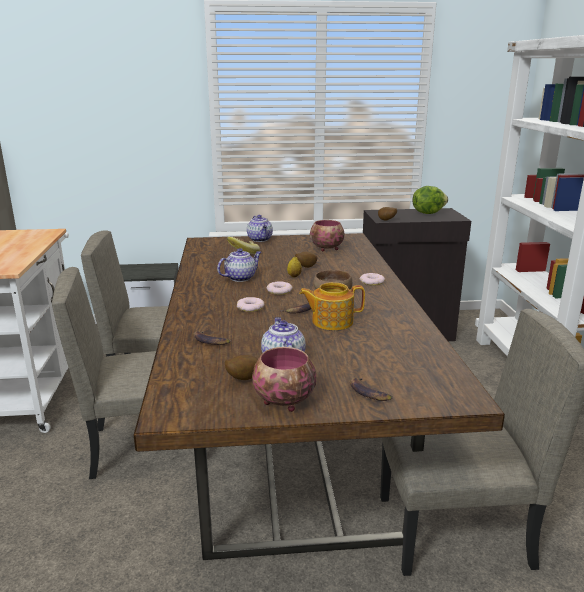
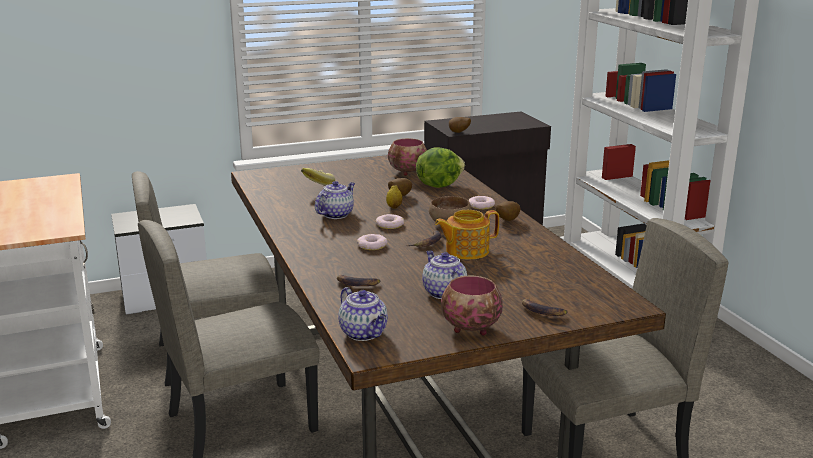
camera: 15 degrees left, 0 degrees up
potato [225,355,258,380] -> potato moved to [495,201,520,221]
teapot [247,215,273,242] -> teapot moved to [338,287,388,341]
lettuce [412,186,448,214] -> lettuce moved to [416,147,465,188]

